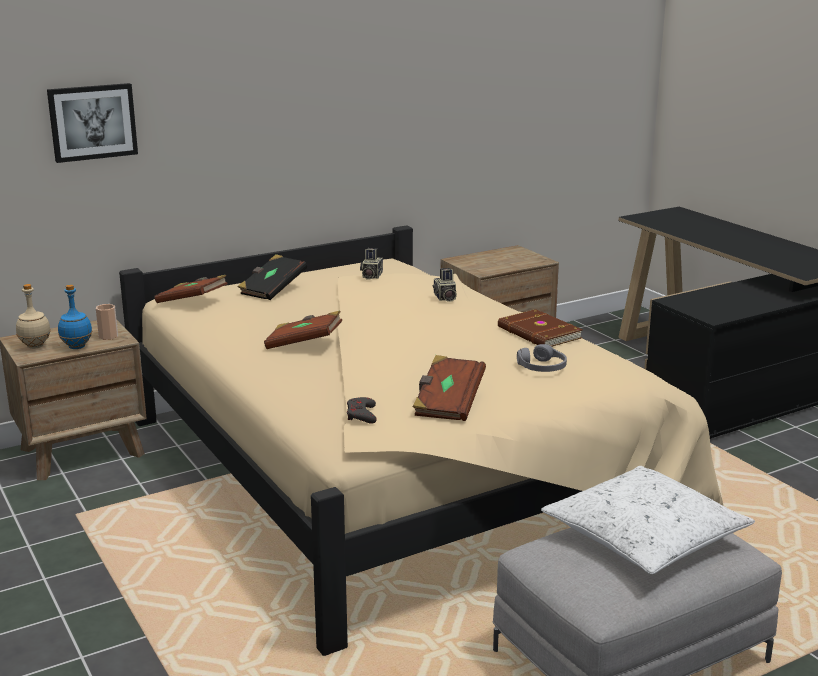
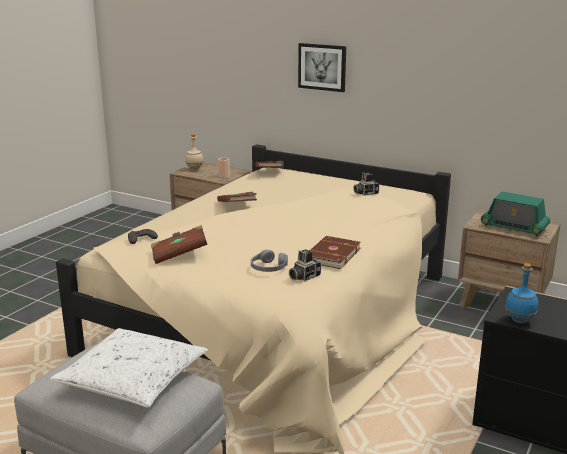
camera: 60 degrees right, 0 degrees up
picture [47,83,138,163] -> picture moved to [298,43,346,92]
blue bottle [58,285,92,349] -> blue bottle moved to [505,263,538,324]
black book [238,254,307,300] -> none
camera [432,268,457,302] -> camera moved to [289,250,321,281]
none -> radio [481,191,550,236]

